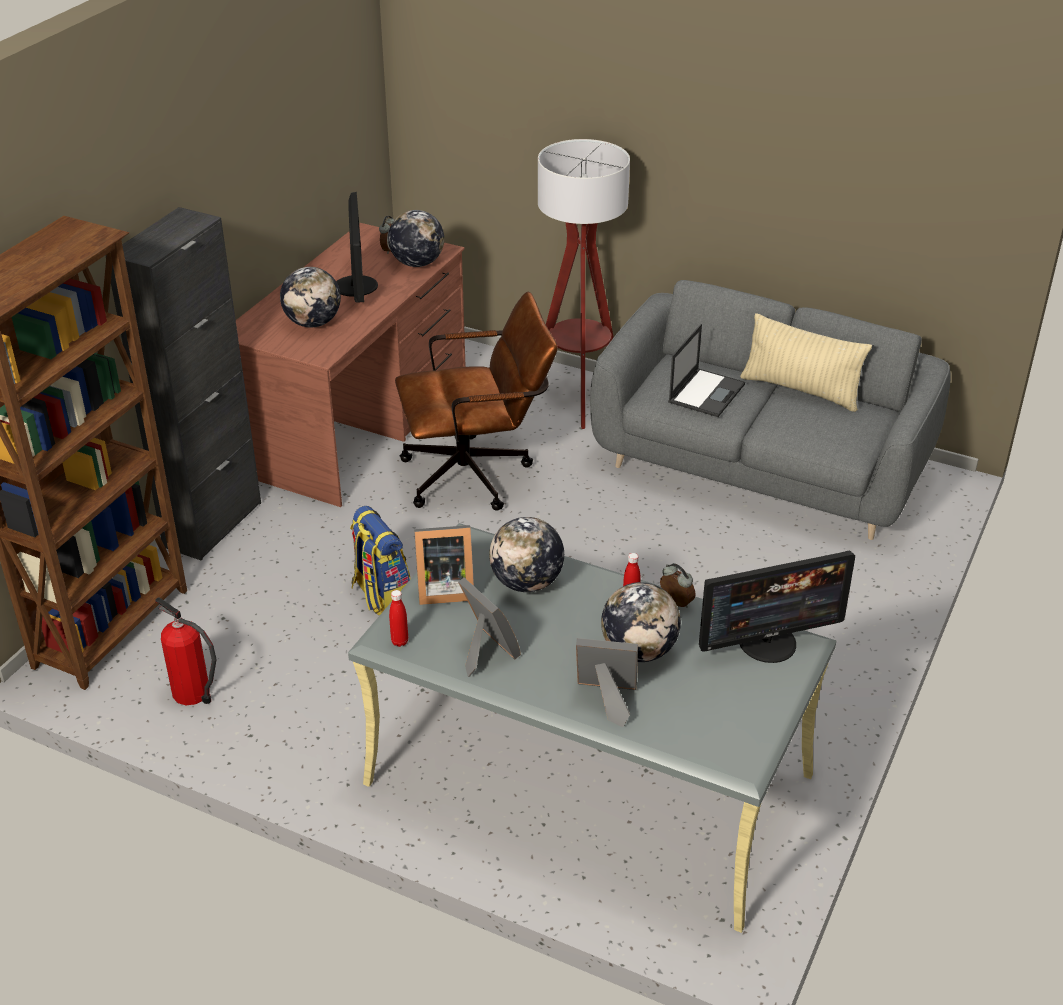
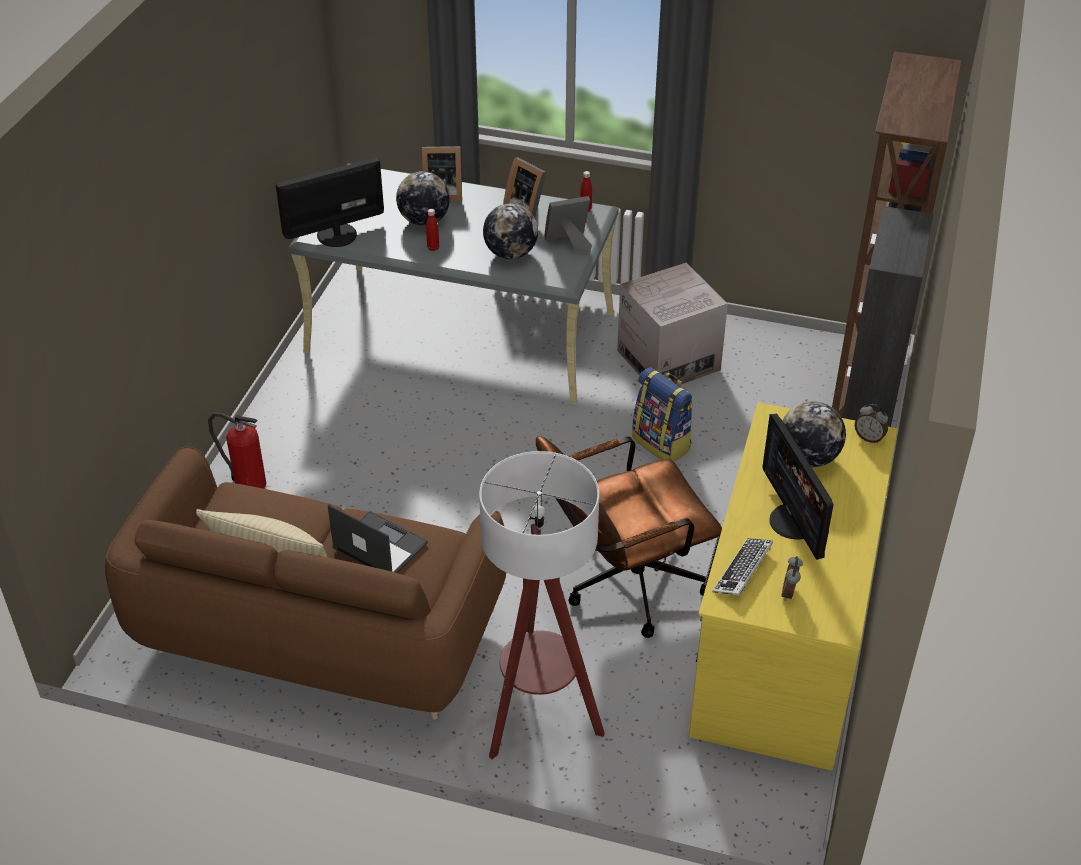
camera: 170 degrees right, 5 degrees up
fire extinguisher [155,597,216,705] -> fire extinguisher moved to [208,413,267,489]
brown desk [236,223,466,507] -> yellow desk [689,402,898,771]
globe [388,210,444,267] -> keyboard [713,538,773,595]
grey sofa [590,280,950,540] -> brown sofa [105,447,506,719]
alarm clock [660,563,696,608] -> alarm clock moved to [855,404,888,444]
laptop [668,324,745,417] -> laptop turned 105 degrees clockwise [328,504,428,573]
none -> cardboard box [617,263,728,385]

